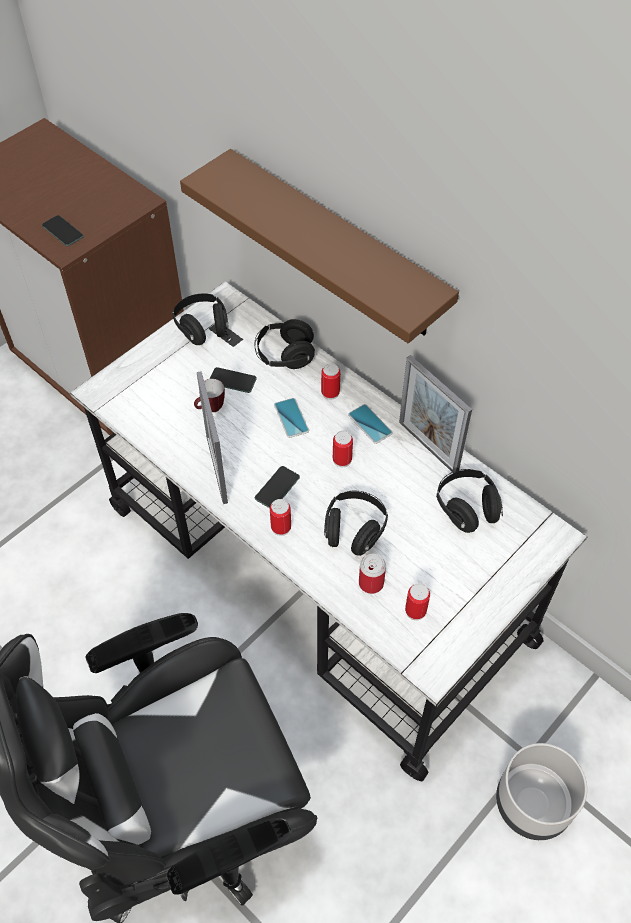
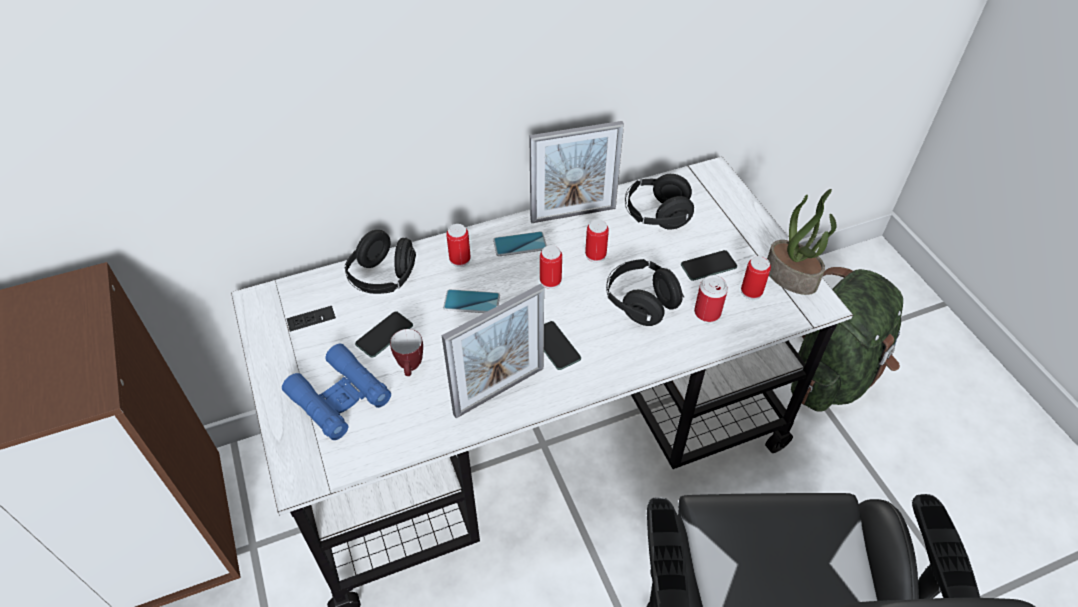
camera: 65 degrees left, 5 degrees down
phone [42,215,84,246] -> phone moved to [681,250,737,281]
black headphones [172,293,229,345] -> none
brown shelf [180,149,459,343] -> none
picture frame [197,371,228,504] -> picture frame turned 45 degrees counterclockwise [442,284,544,418]
can [270,499,291,536] -> can moved to [585,219,609,263]
grey planter [496,743,587,840] -> green backpack [791,267,903,411]
none -> blue binoculars [282,344,391,440]
none -> potted plant [767,189,837,295]

